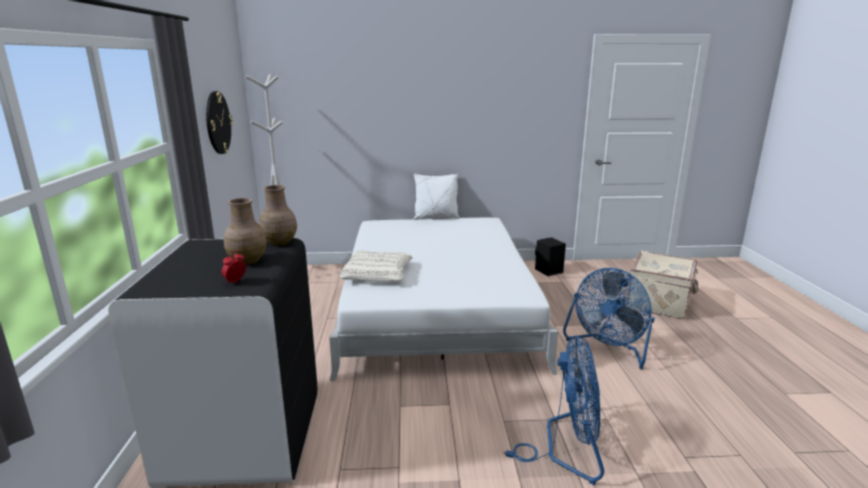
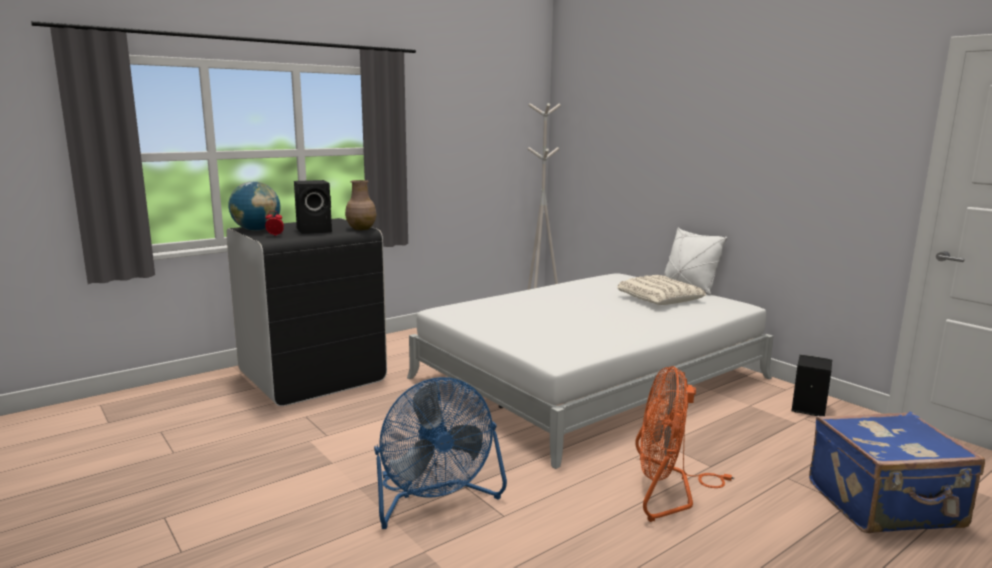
camera: 55 degrees right, 5 degrees down
wall clock [206,91,233,154] -> none
brown vase [224,198,267,265] -> black speaker [294,180,332,234]
beige pillow [340,250,412,282] -> beige pillow moved to [617,275,706,305]
blue fan [563,268,655,369] -> orange fan [635,366,734,522]
beige suitcase [626,251,698,319] -> blue suitcase [809,412,985,533]
none -> globe [228,181,281,231]

